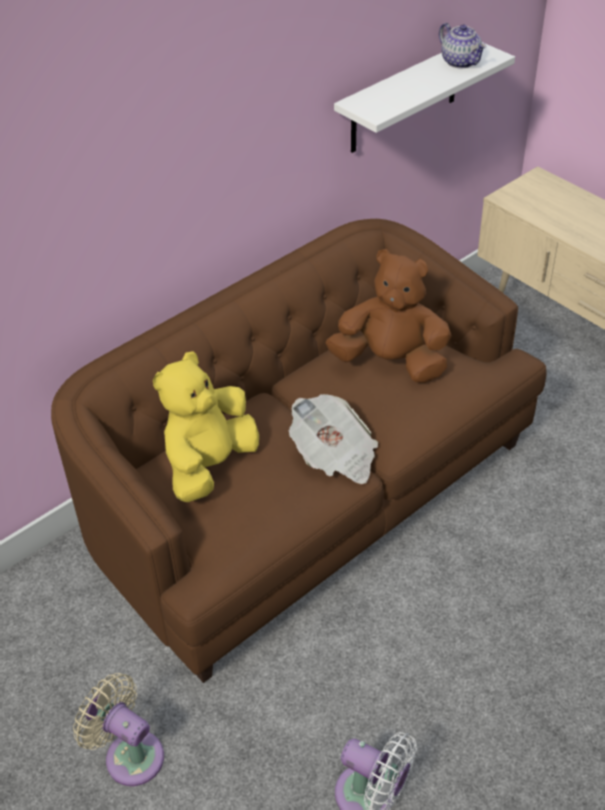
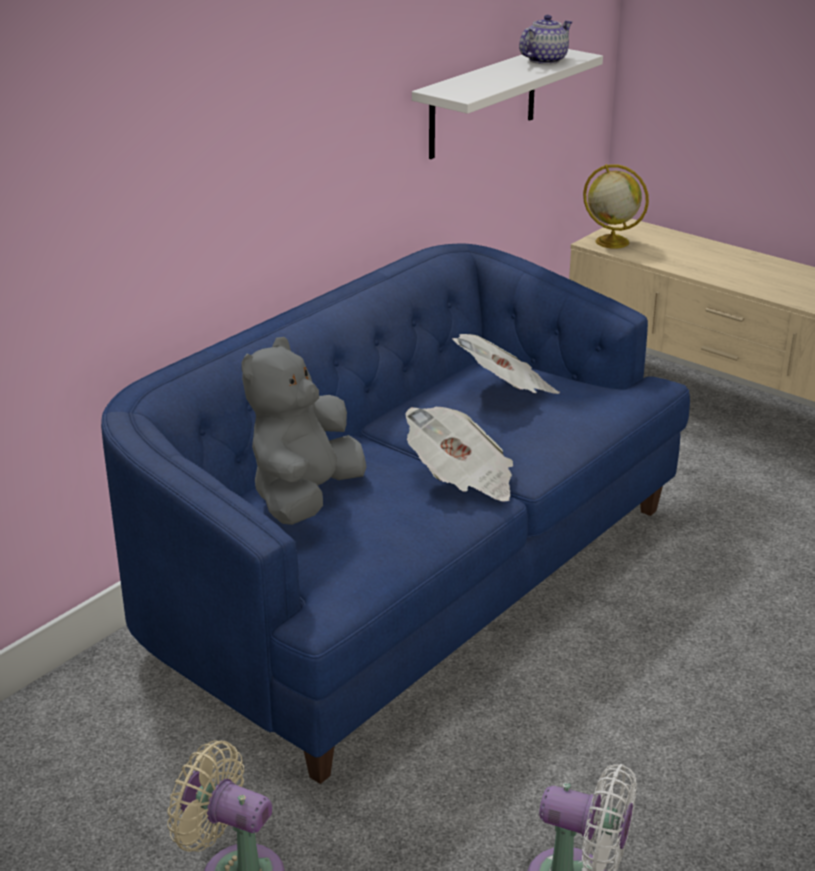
camera: 10 degrees left, 15 degrees down
brown sofa [51,219,547,683] -> blue sofa [101,244,690,784]
yellow plush toy [153,351,259,502] -> grey plush toy [242,337,367,525]
brown plush toy [326,249,452,383] -> newspaper [452,334,560,394]
teapot [439,23,487,69] -> teapot turned 90 degrees counterclockwise [519,15,572,64]
none -> globe [583,164,649,249]

